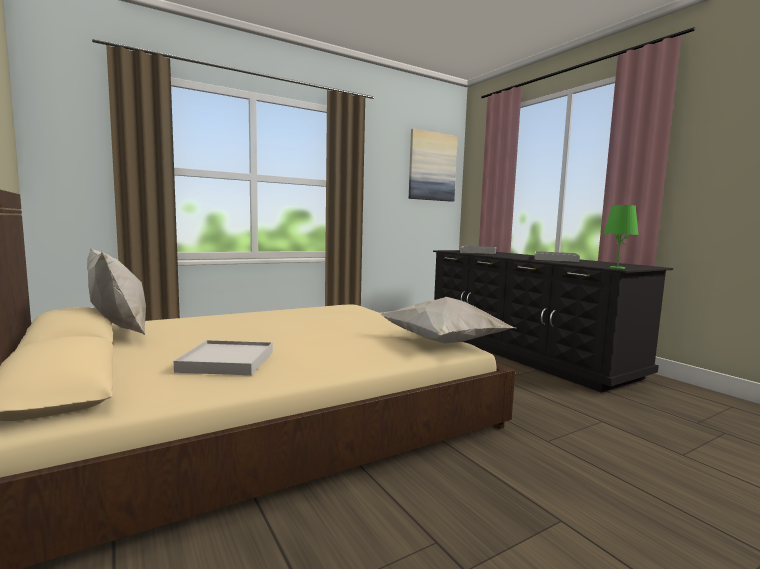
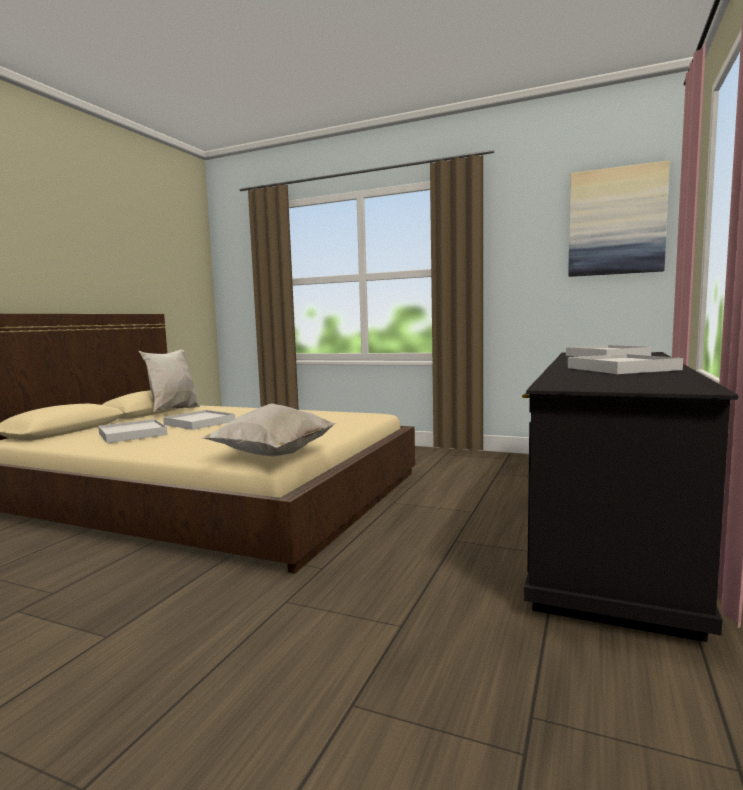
camera: 55 degrees right, 0 degrees up
green table lamp [603,205,639,269] -> none
none -> white tray [163,410,236,430]

